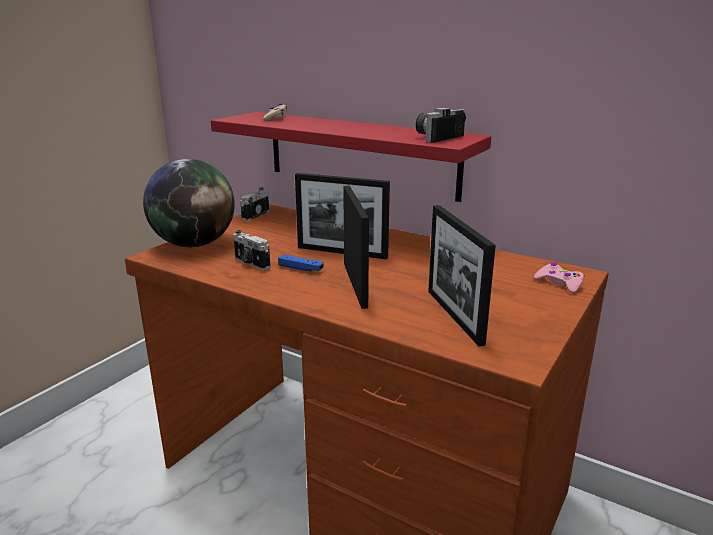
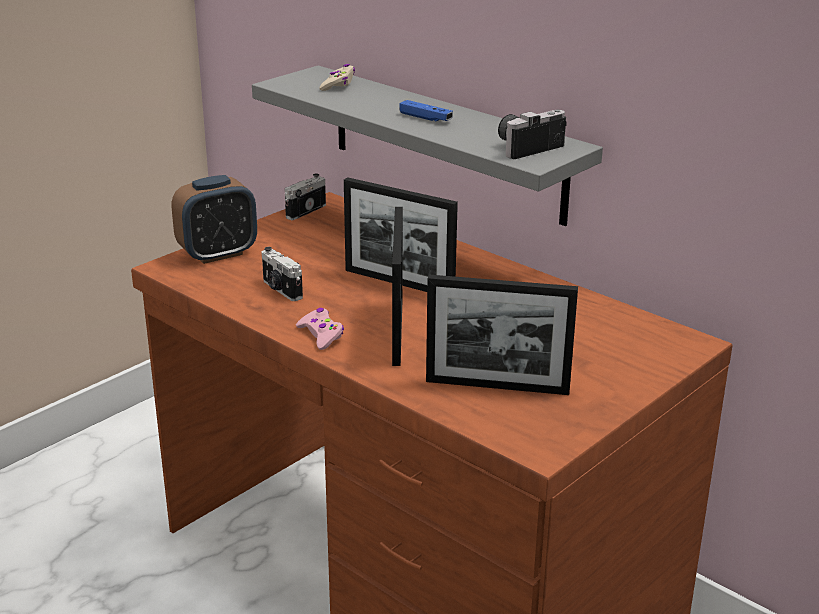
camera: 10 degrees right, 5 degrees up
globe [143,159,235,247] -> alarm clock [172,175,257,264]
red shelf [211,112,491,202] -> grey shelf [252,66,603,226]
blue game controller [278,254,324,272] -> blue game controller moved to [399,100,453,122]
picture frame [428,205,496,346] -> picture frame turned 75 degrees counterclockwise [426,275,578,395]
pink game controller [534,262,585,293] -> pink game controller moved to [296,308,344,350]

